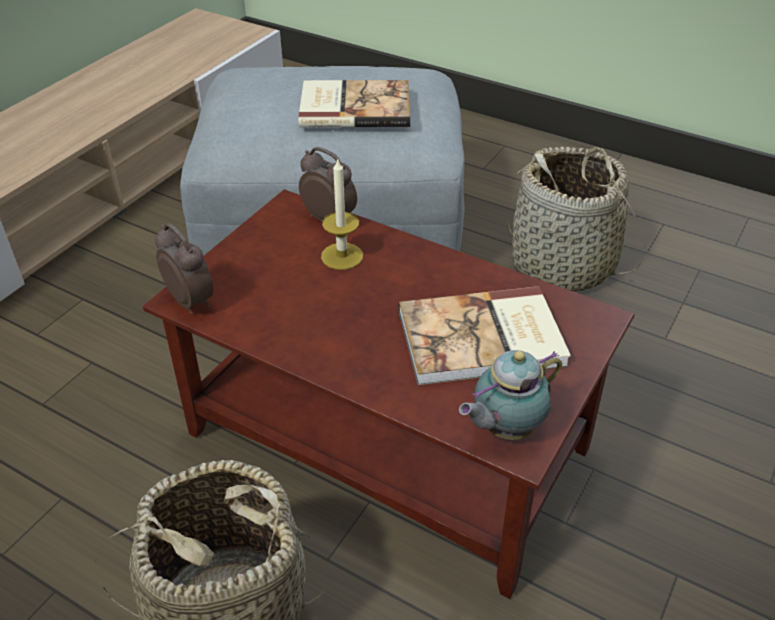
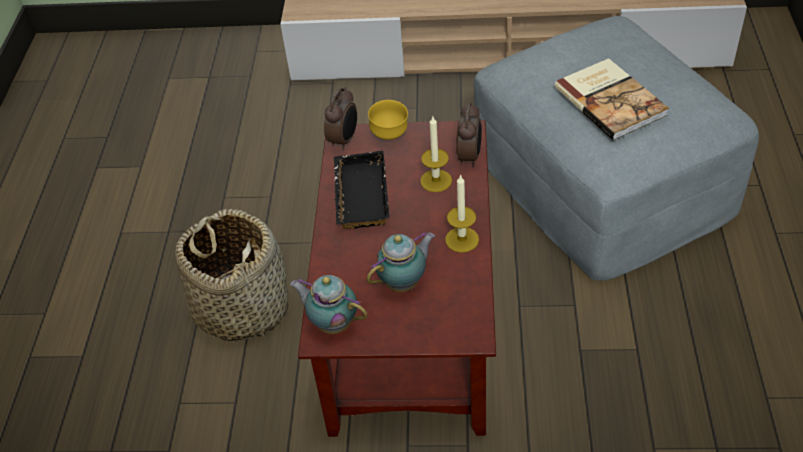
camera: 65 degrees right, 5 degrees up
book [399,286,571,385] -> teapot [367,231,435,292]
basket [507,147,645,292] -> none
none -> black tray [334,151,389,229]
none -> yellow bowl [368,100,408,140]
none -> candle [445,174,479,253]

